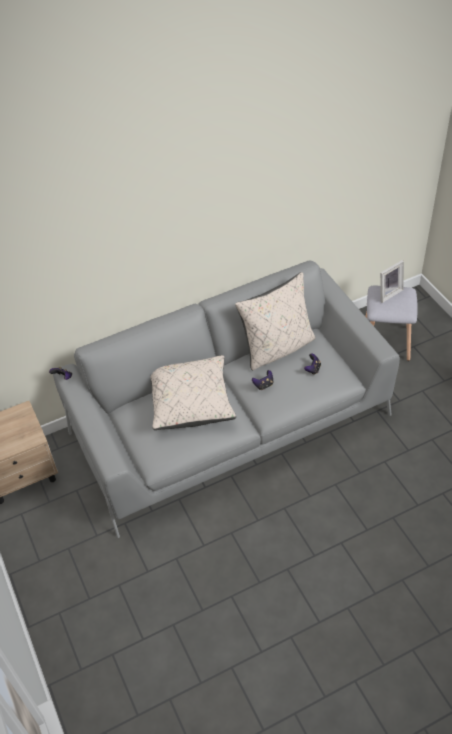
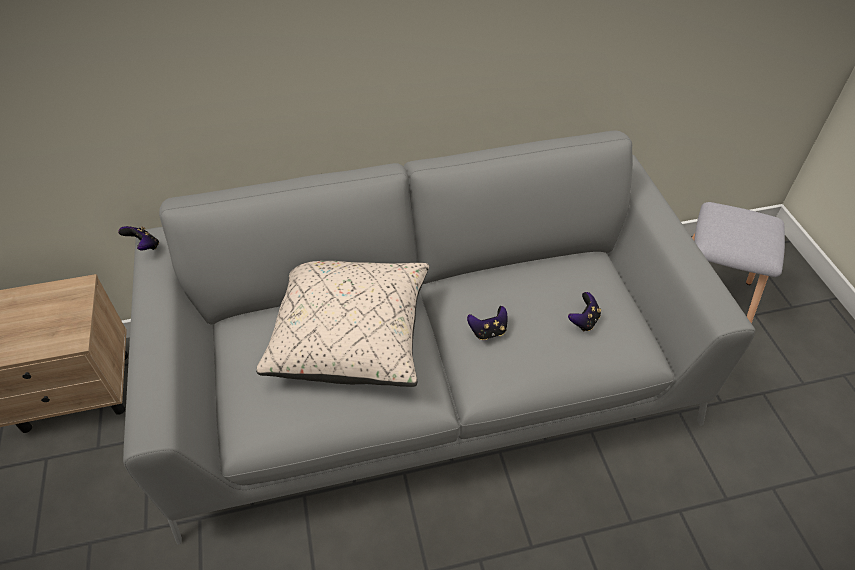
camera: 10 degrees right, 0 degrees up
beige pillow [235,272,315,370] -> none
picture frame [380,260,404,303] -> none

